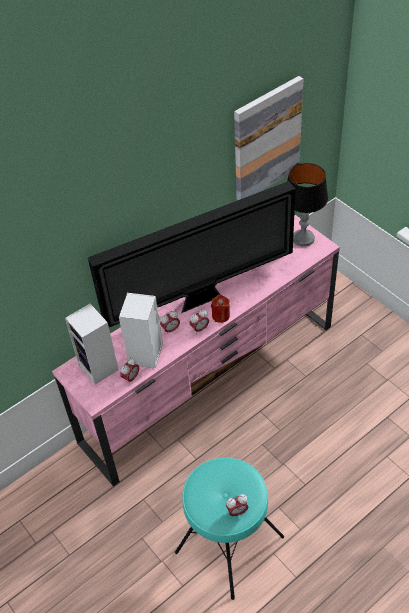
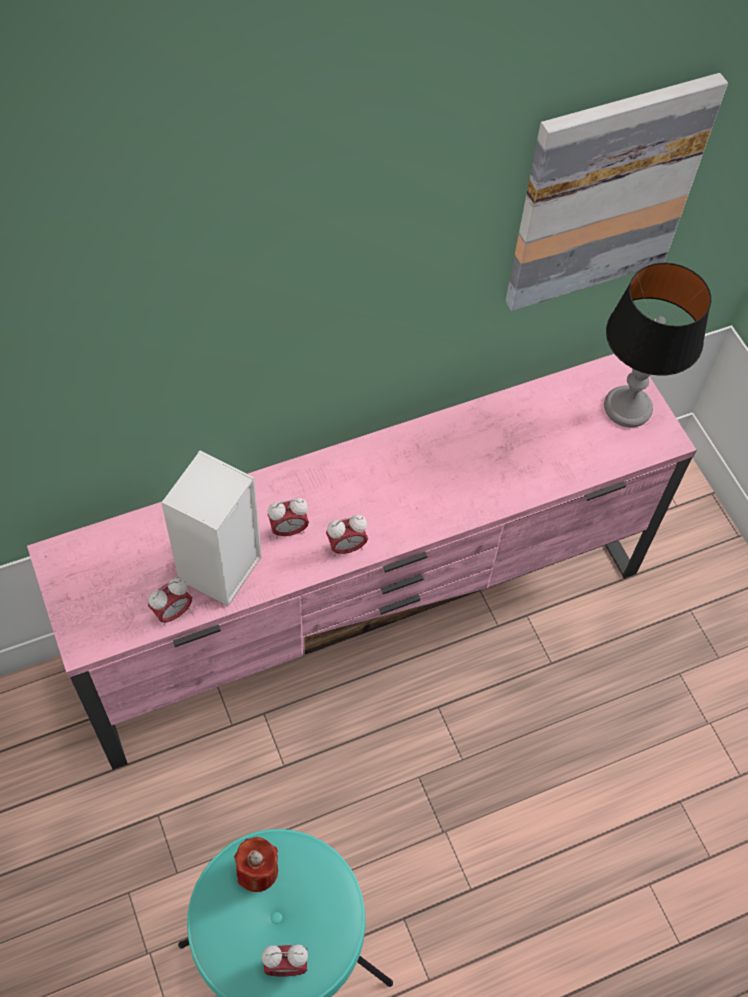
camera: 10 degrees right, 10 degrees up
speaker [65,304,119,384] -> none
television [88,181,296,327] -> none
red candle [211,295,230,323] -> red candle moved to [234,837,278,892]

